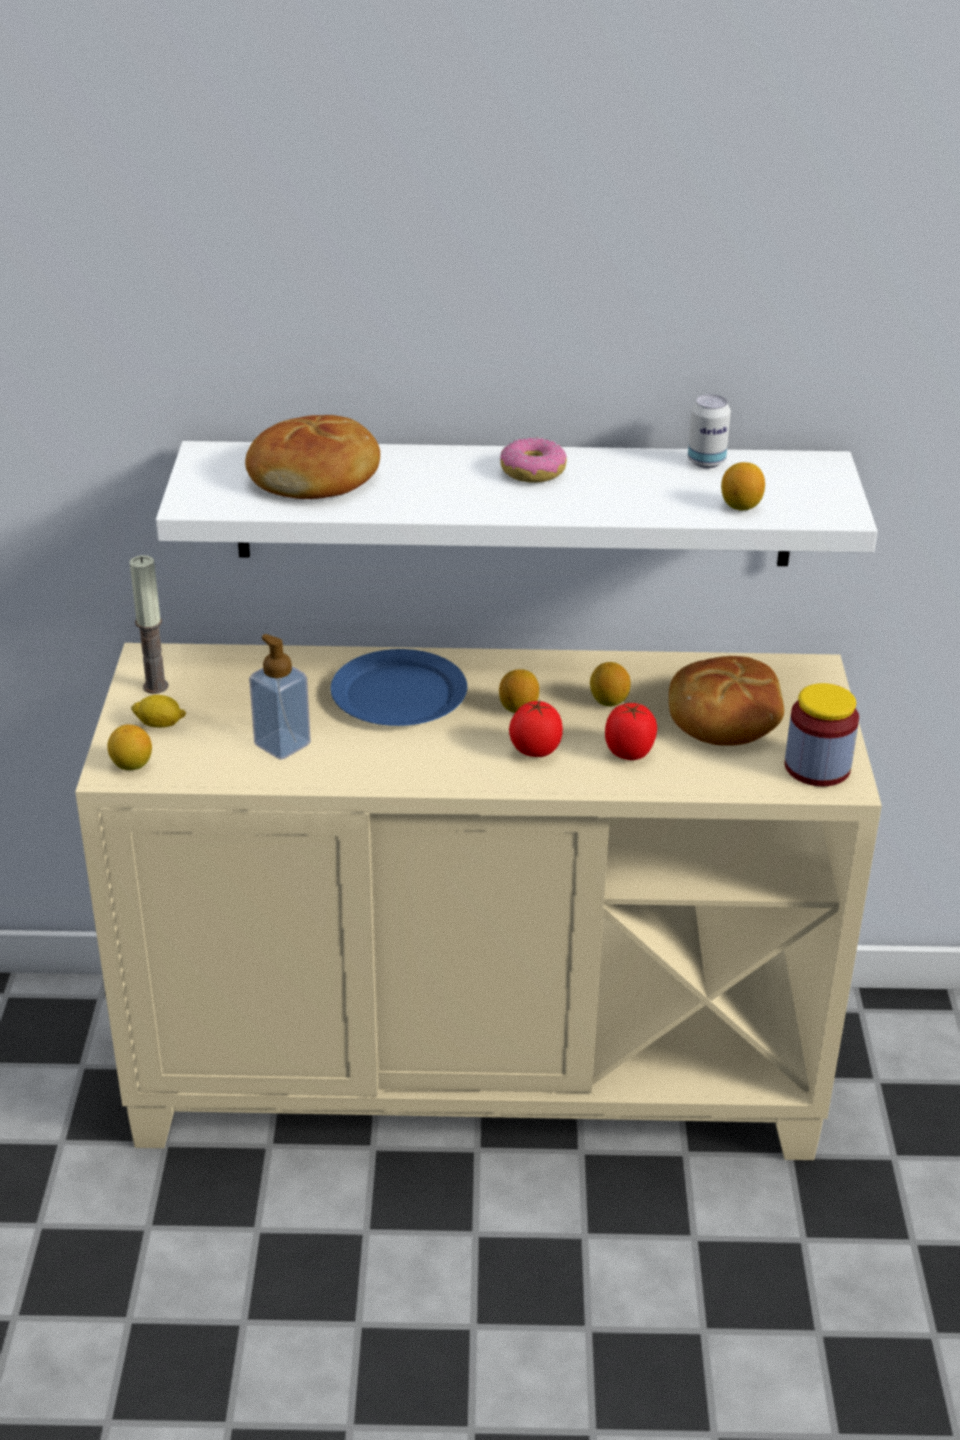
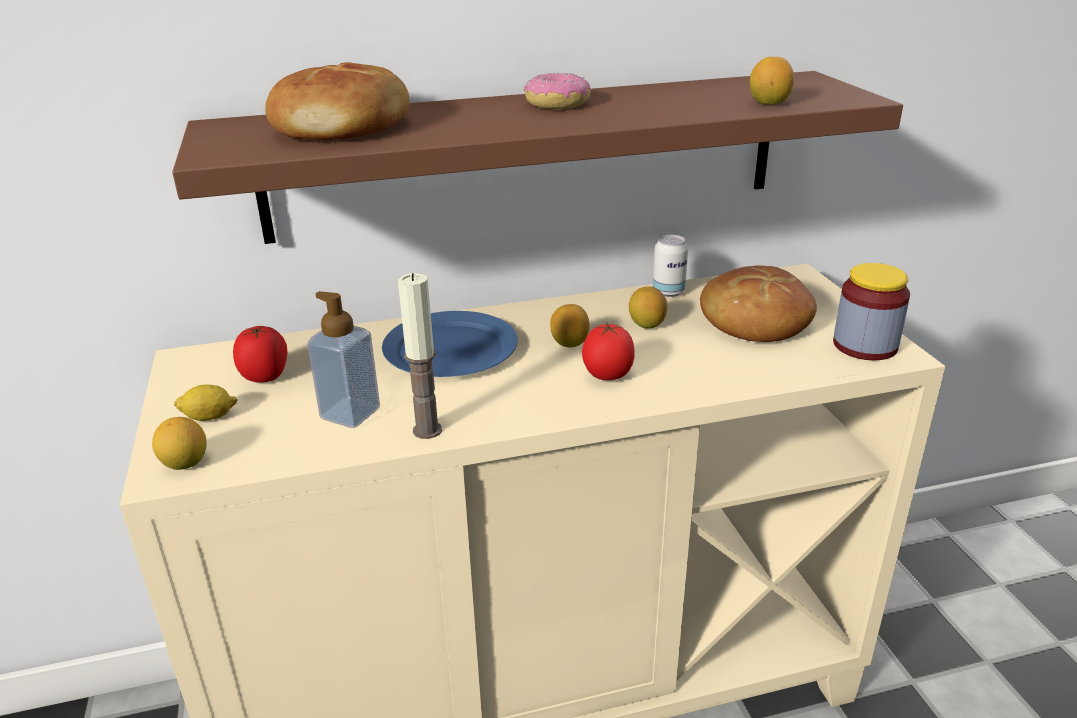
camera: 15 degrees left, 5 degrees down
candle [130,555,169,694] -> candle moved to [398,273,442,439]
white shelf [156,441,877,566] -> brown shelf [172,71,903,244]
tomato [605,703,657,760] -> tomato moved to [233,326,288,383]
can [688,394,731,468] -> can moved to [653,235,688,297]

